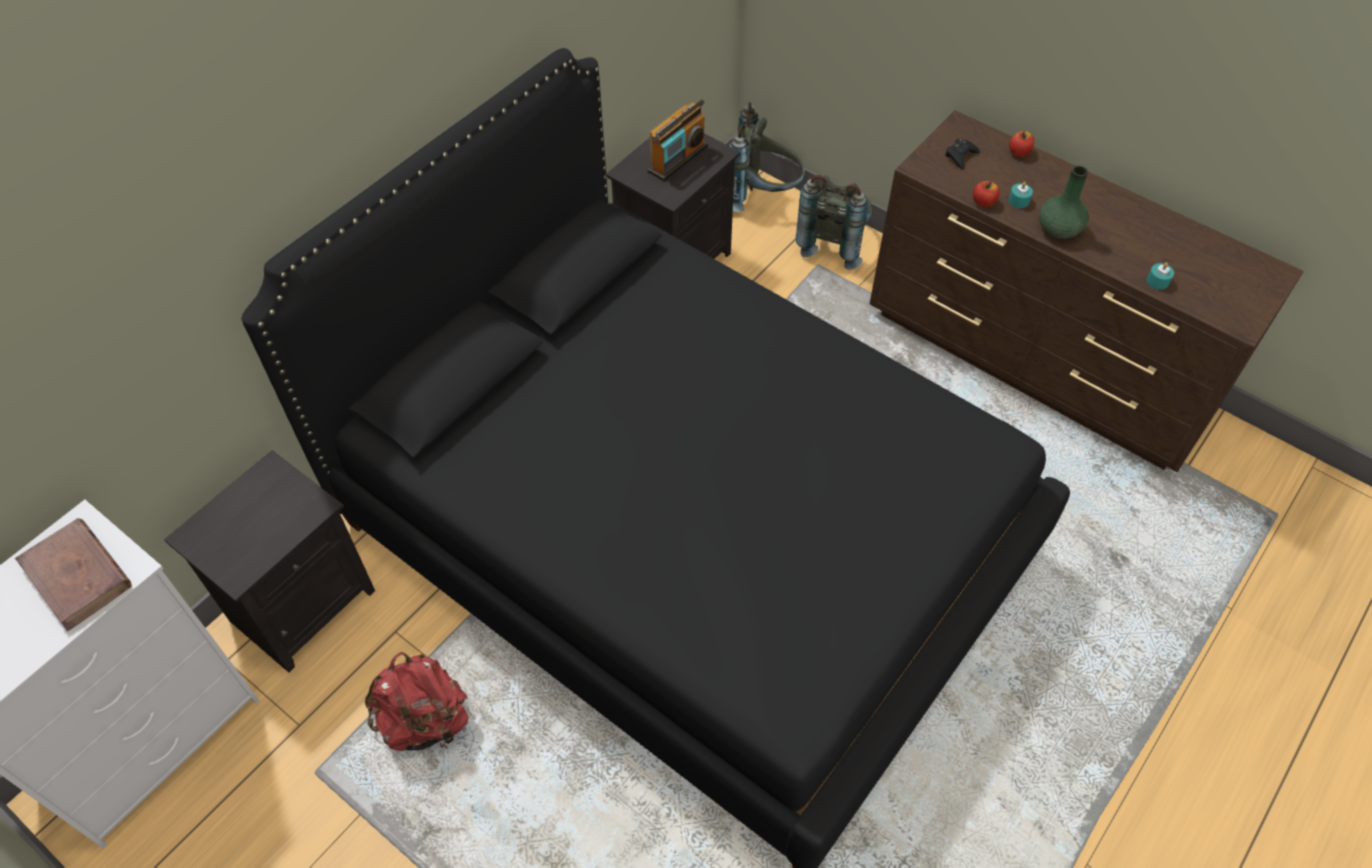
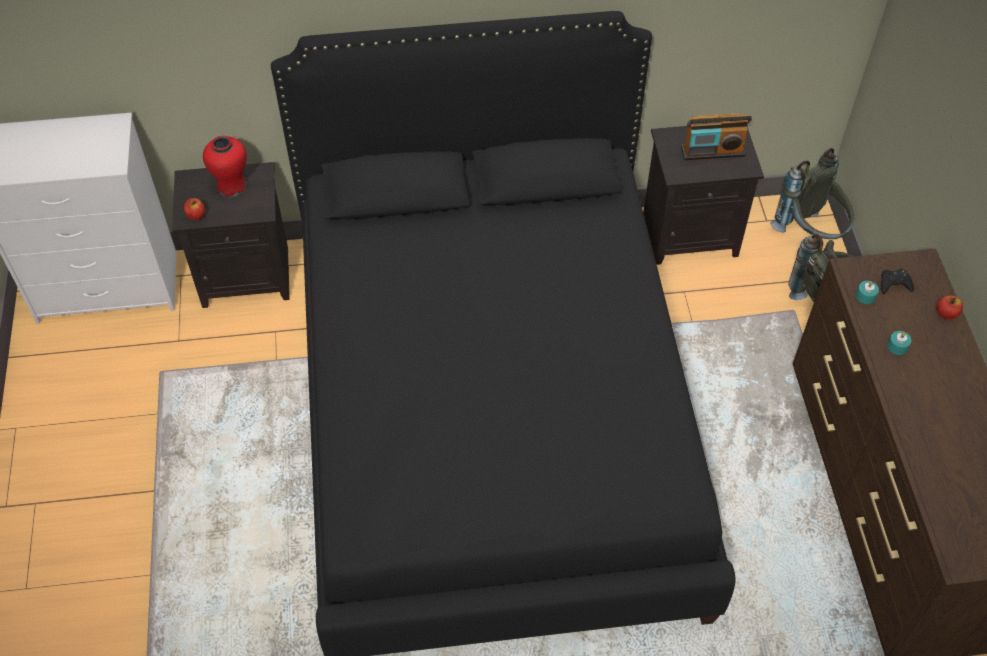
camera: 45 degrees right, 0 degrees up
brown book [15,518,132,631] -> none
red backpack [365,651,469,751] -> none
apple [973,181,1000,207] -> apple moved to [184,198,205,220]
green vase [1039,166,1089,239] -> none
turquoise candle [1147,262,1174,290] -> turquoise candle moved to [856,281,879,304]
none -> red vase [203,136,247,197]

